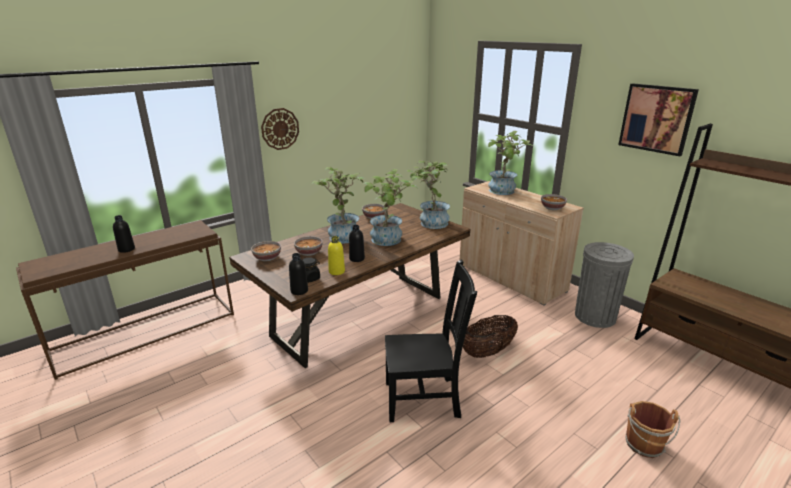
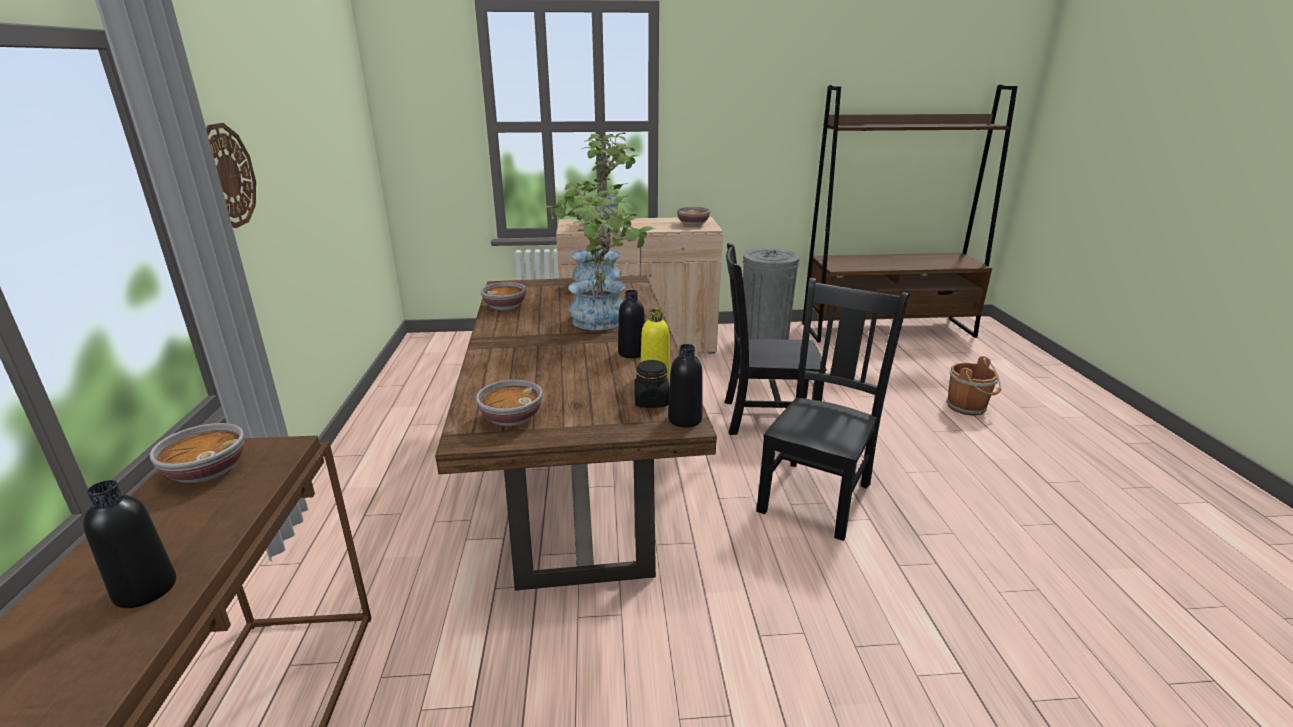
camera: 55 degrees left, 0 degrees up
bowl [294,236,323,256] -> bowl moved to [150,423,245,483]
potted plant [311,167,364,244] -> none
basket [463,315,518,358] -> black chair [725,243,827,435]
picture [618,83,699,156] -> none

